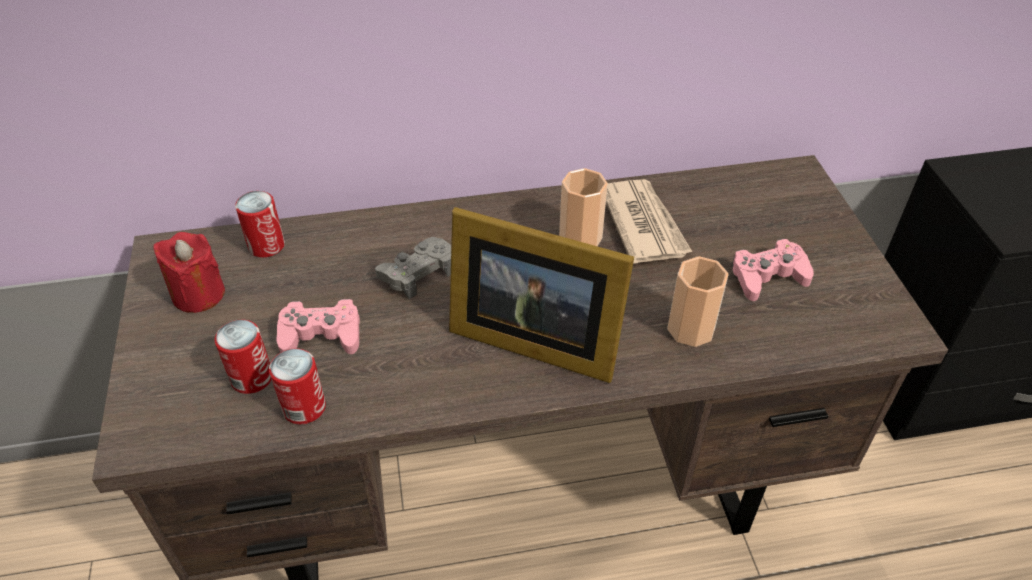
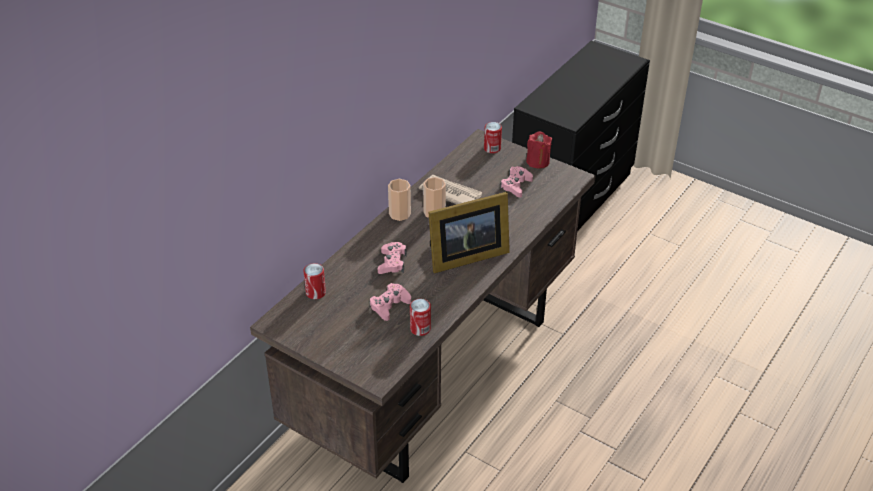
camera: 45 degrees left, 5 degrees down
red candle [153,232,225,313] -> red candle moved to [526,131,552,169]
can [215,320,272,394] -> can moved to [484,122,502,154]
grey game controller [375,237,451,299] -> pink game controller [378,242,407,274]
cup [667,256,729,347] -> cup moved to [388,179,411,221]

